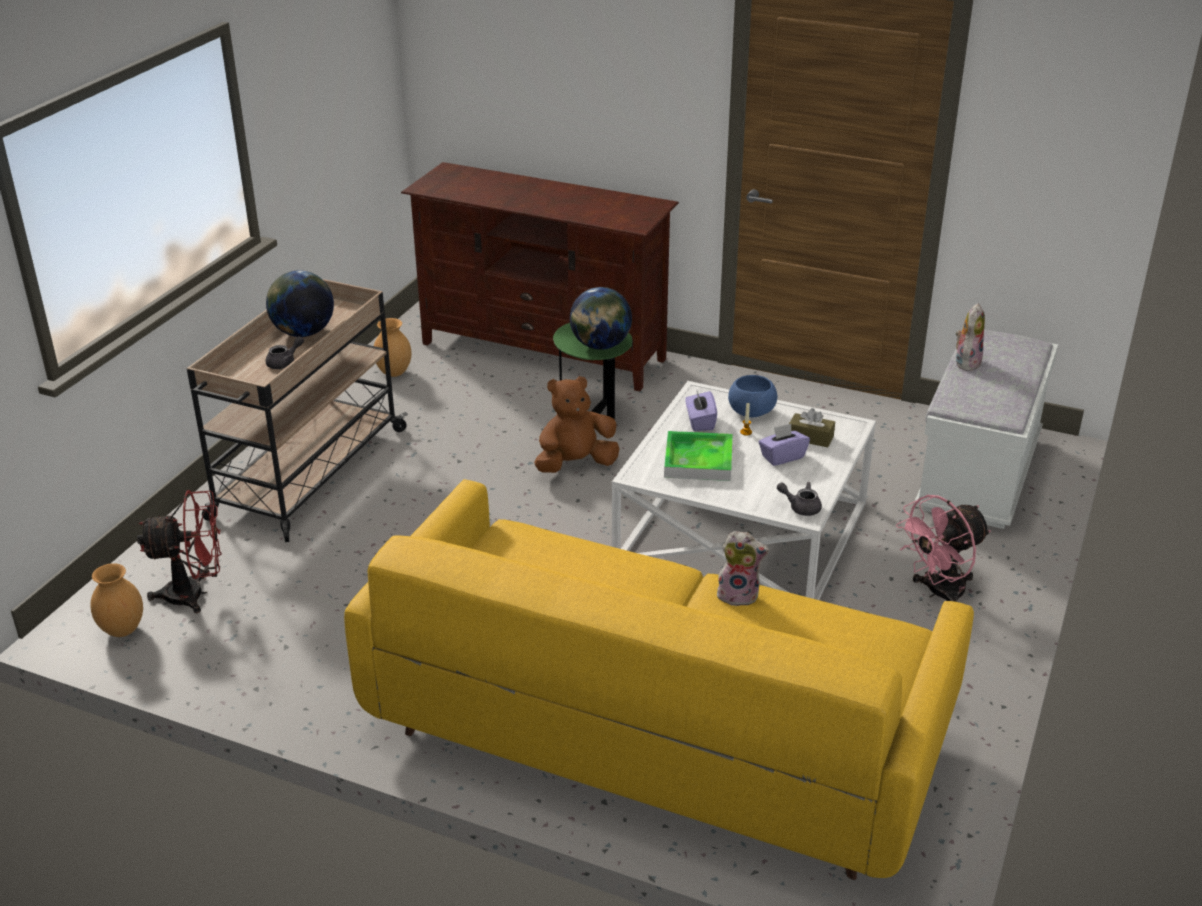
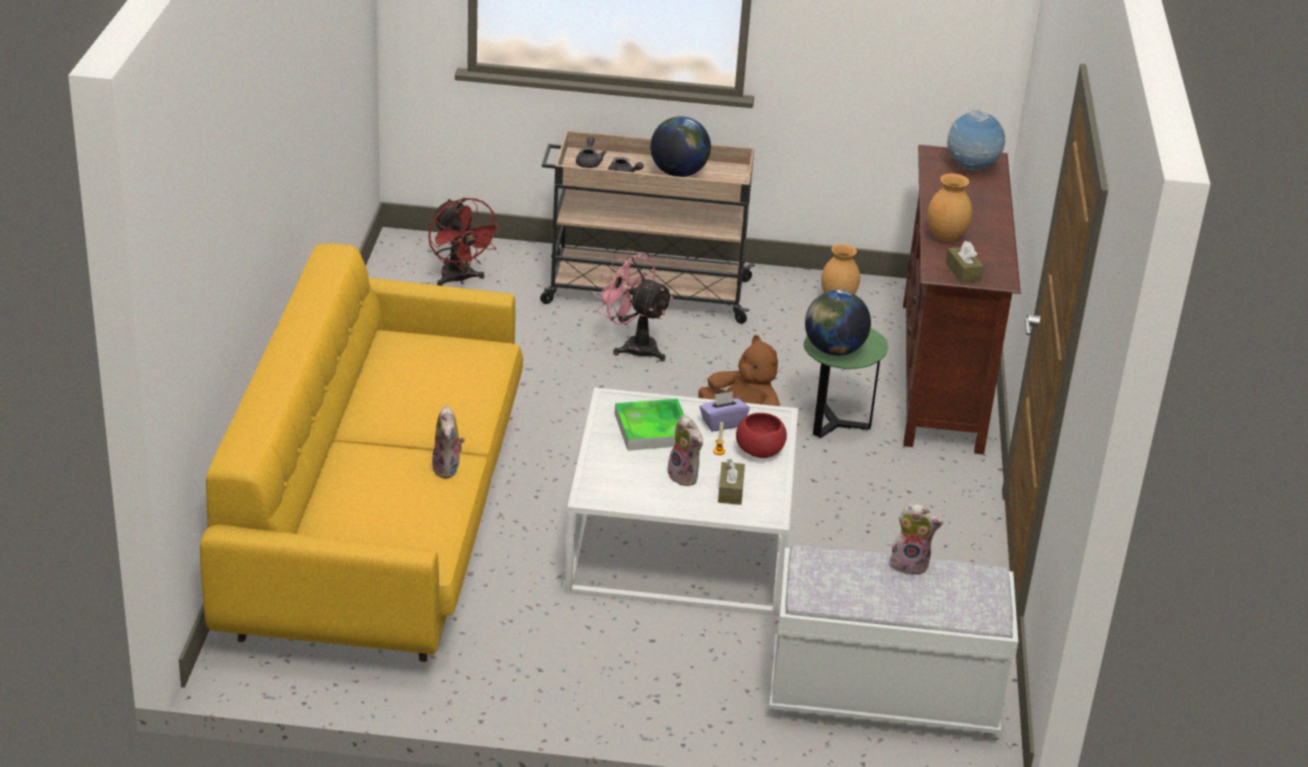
camera: 70 degrees right, 0 degrees up
brown vase [90,563,143,637] -> brown vase moved to [928,174,972,242]
blue bowl [728,375,777,417] -> red bowl [736,413,787,458]
purple tissue box [758,424,810,466] -> plush toy [667,414,703,486]
grey teapot [777,482,822,516] -> grey teapot moved to [576,137,607,168]
pink fan [896,495,991,602] -> pink fan moved to [595,249,674,362]
none -> brown tissue box [946,241,984,284]
none -> globe [947,110,1006,171]

